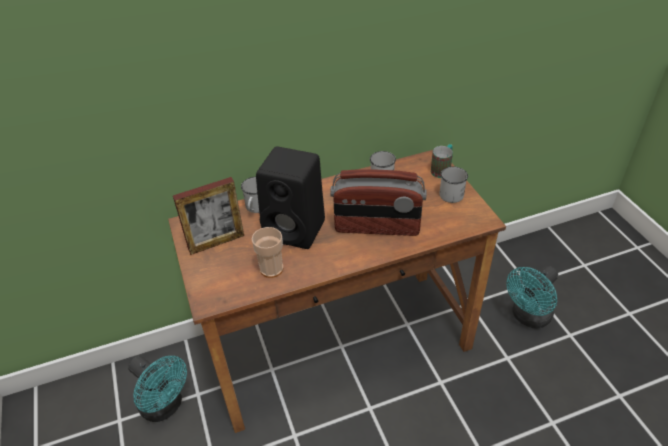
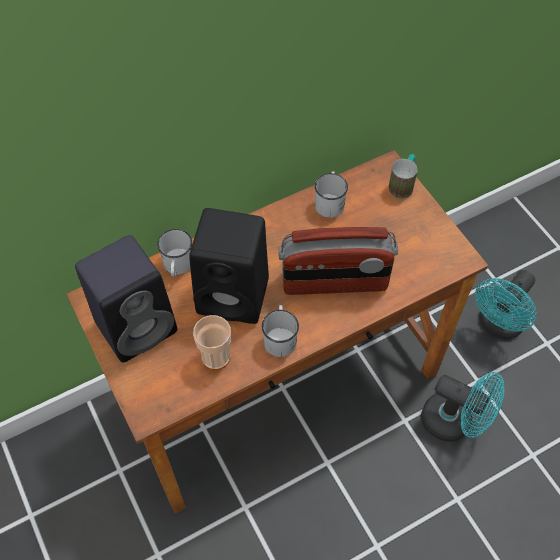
camera: 10 degrees left, 15 degrees up
turquoise fan [128,356,187,422] -> turquoise fan moved to [421,372,504,442]
picture frame [173,177,244,255] -> black speaker [75,235,177,363]
white mug [439,167,468,203] -> white mug moved to [262,305,299,357]

